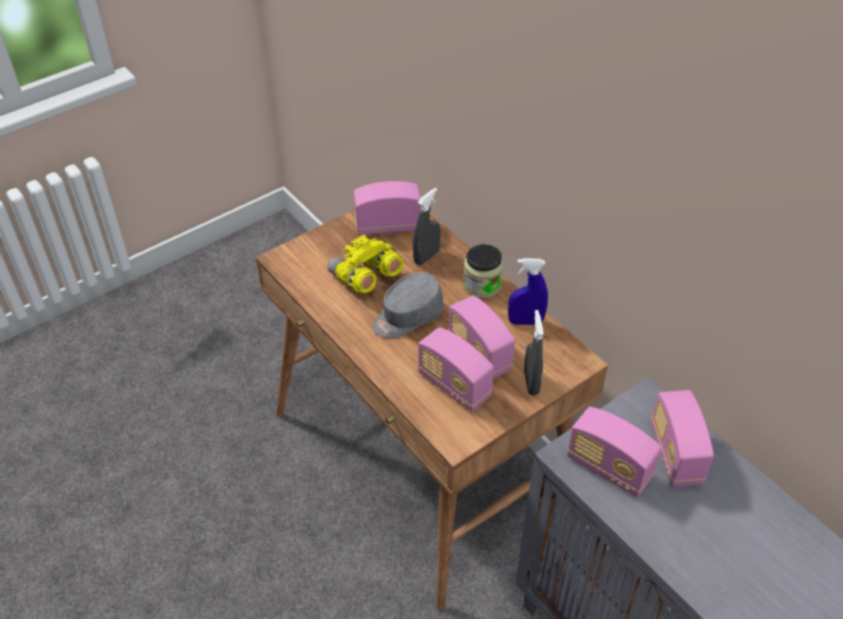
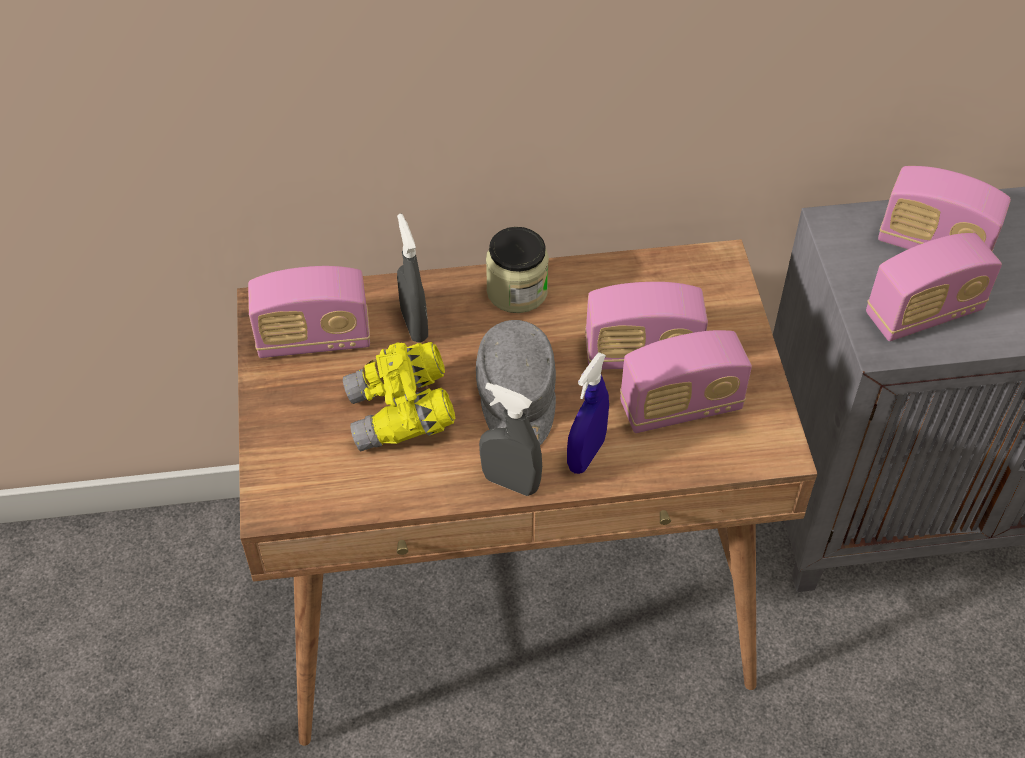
camera: 60 degrees left, 5 degrees up
radio [354,181,421,236] -> radio turned 120 degrees counterclockwise [248,266,370,358]
blue spray bottle [508,259,548,325] -> blue spray bottle moved to [567,352,609,474]
grey spray bottle [524,310,544,396] -> grey spray bottle moved to [479,383,542,496]

